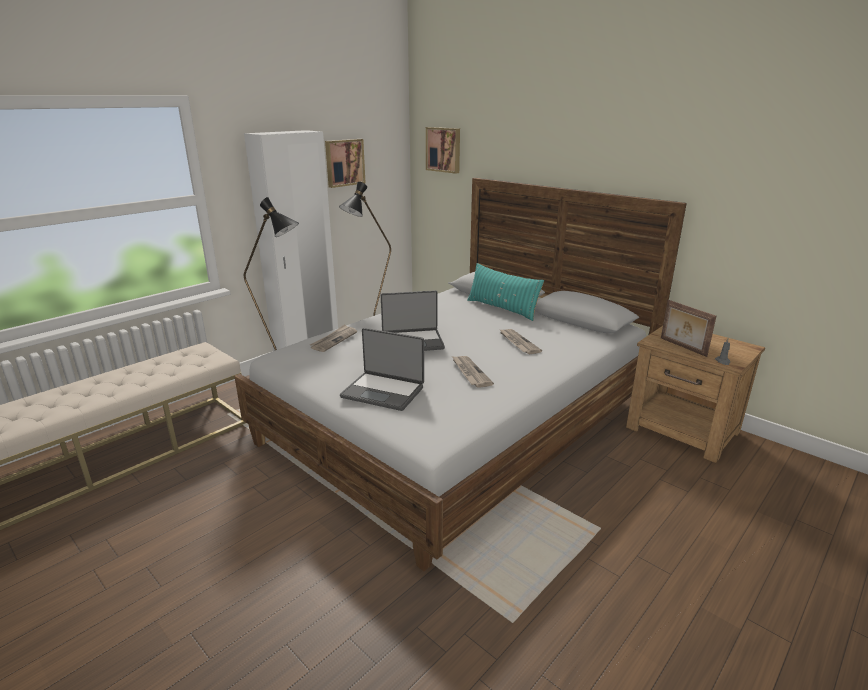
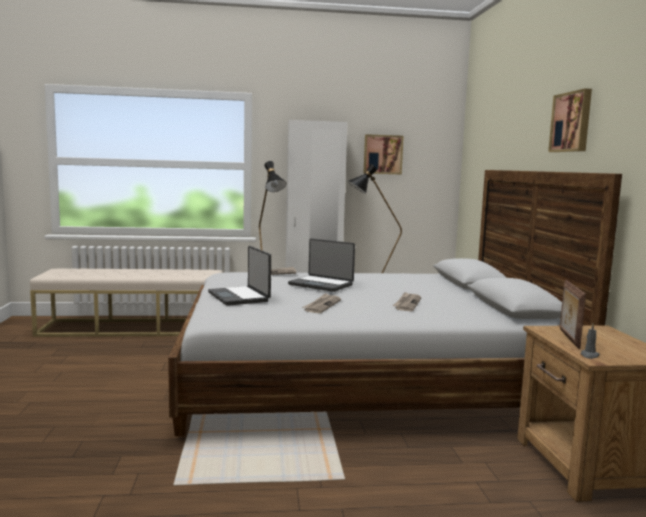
camera: 40 degrees right, 15 degrees down
picture [426,127,460,174] -> picture moved to [548,89,592,152]
turquoise pillow [467,263,544,321] -> none

